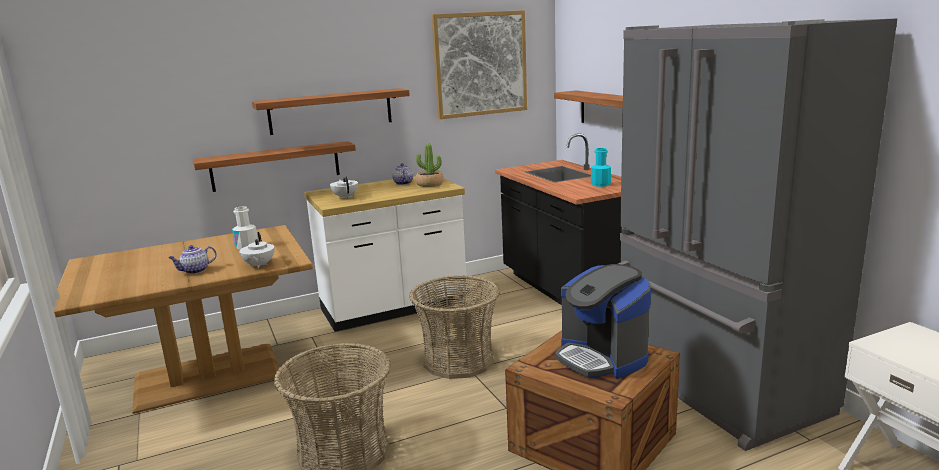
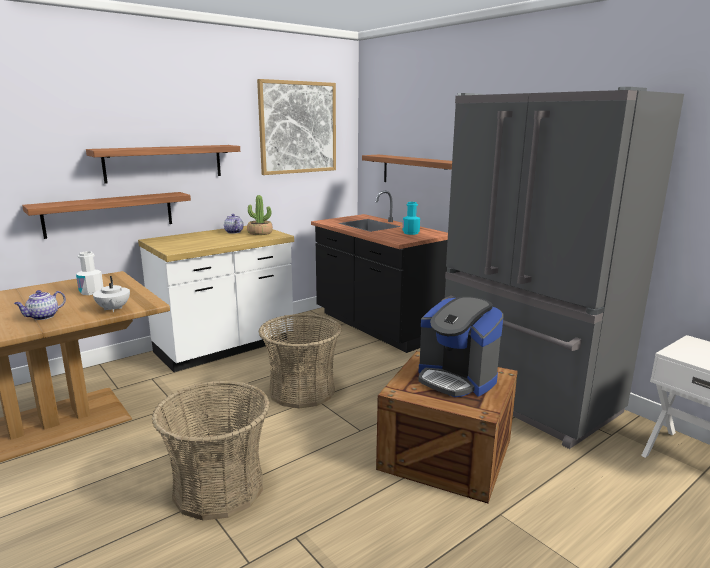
camera: 15 degrees left, 0 degrees up
white teapot [330,176,358,199] -> none

